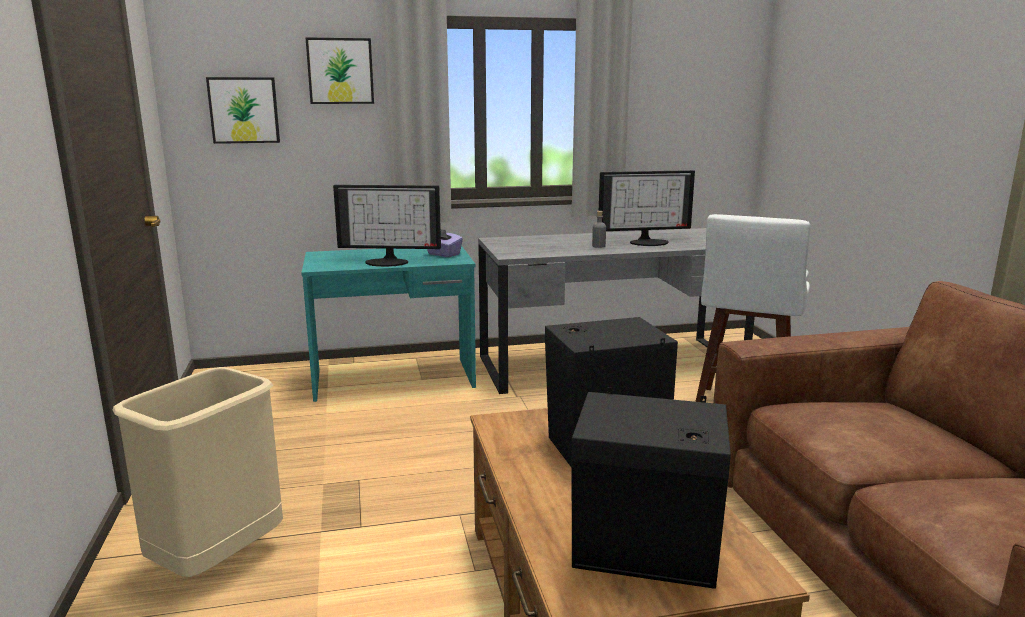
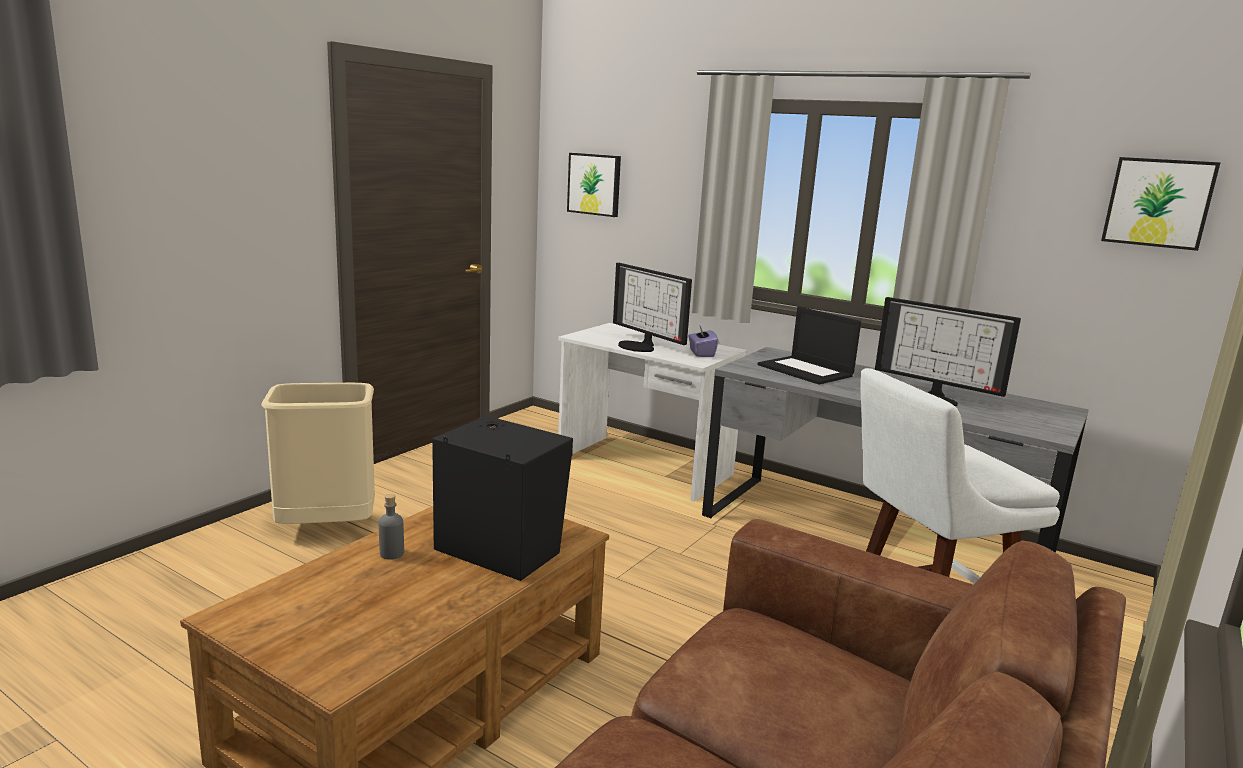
camera: 45 degrees right, 0 degrees up
turquoise desk [301,246,476,402] -> white desk [558,323,747,502]
picture [306,37,374,104] -> picture moved to [1101,157,1221,251]
black speaker [571,387,731,589] -> none
grey bottle [592,211,606,248] -> grey bottle moved to [379,494,404,560]
none -> laptop [758,306,861,385]

